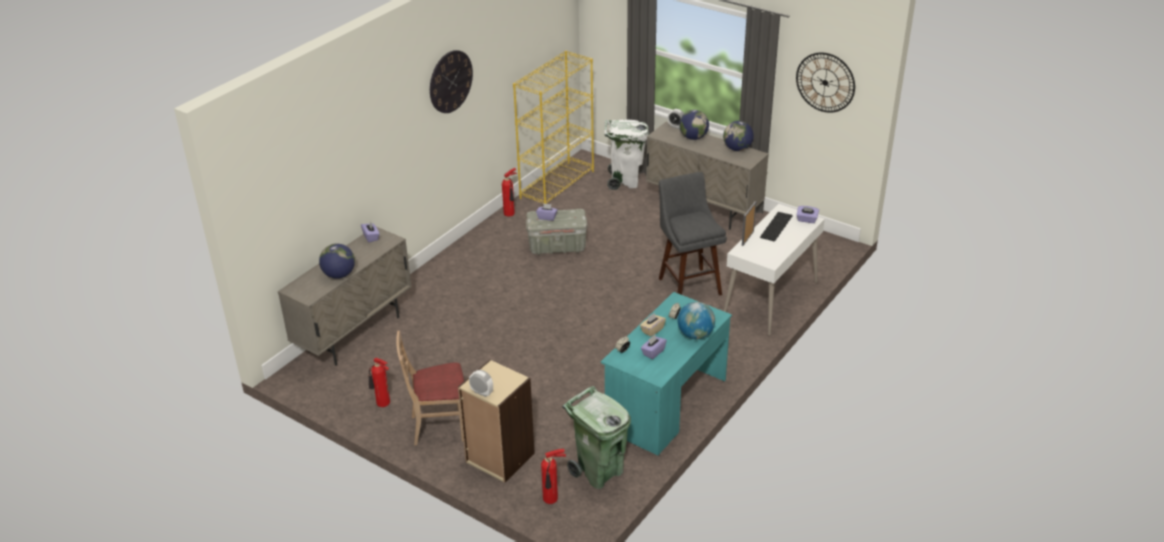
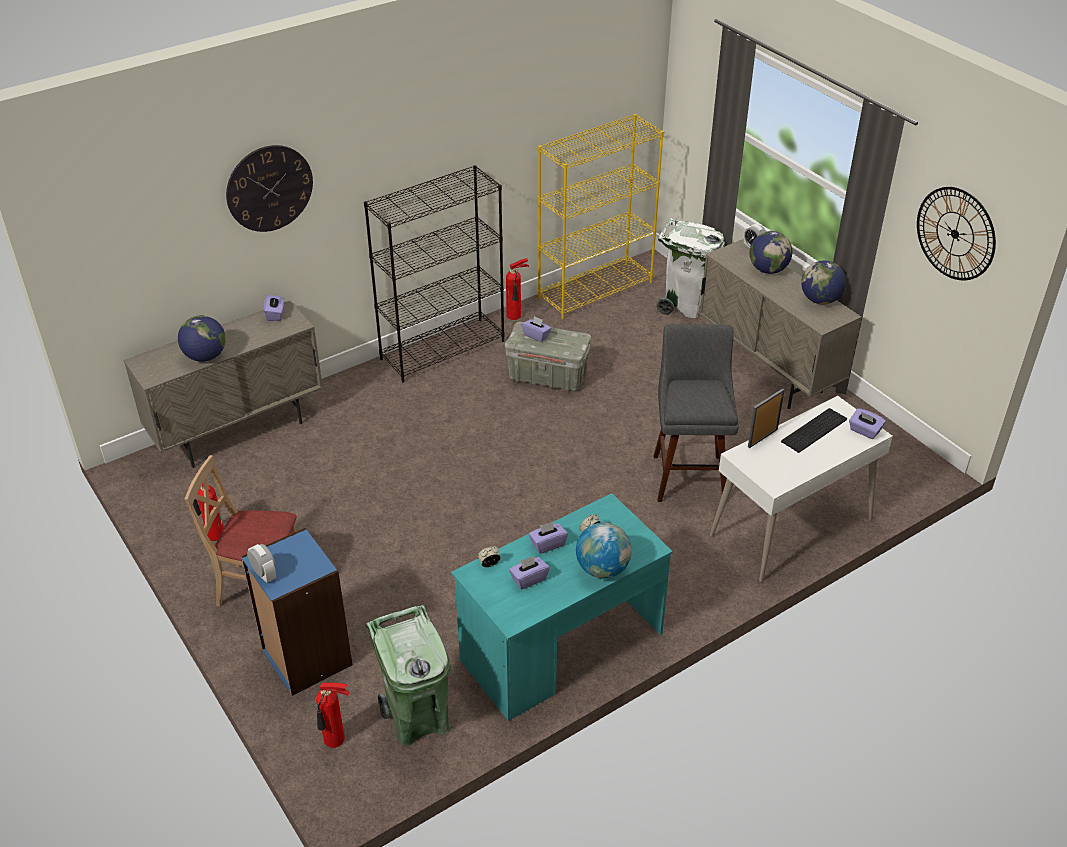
camera: 20 degrees right, 5 degrees up
wall clock [430,50,473,113] -> wall clock moved to [226,145,313,232]
beige bookcase [458,360,535,483] -> blue bookcase [241,528,353,696]
beige tissue box [640,313,666,337] -> purple tissue box [529,521,568,554]
none -> black bookcase [364,165,505,383]

